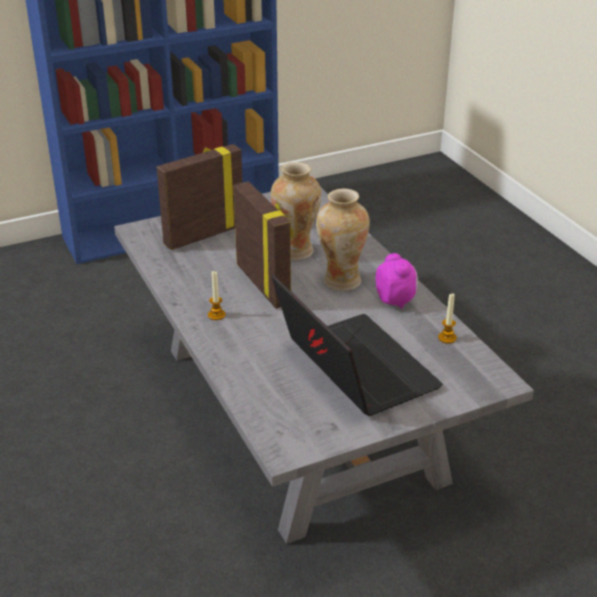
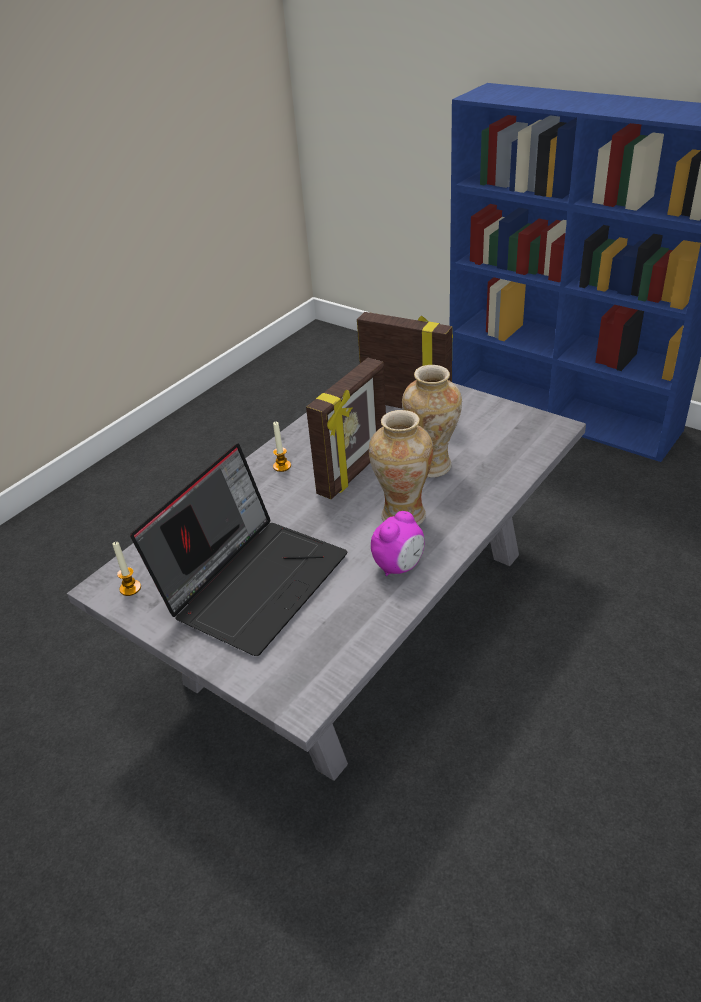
camera: 65 degrees right, 5 degrees up
candle [438,293,457,344] -> candle moved to [112,542,141,596]

